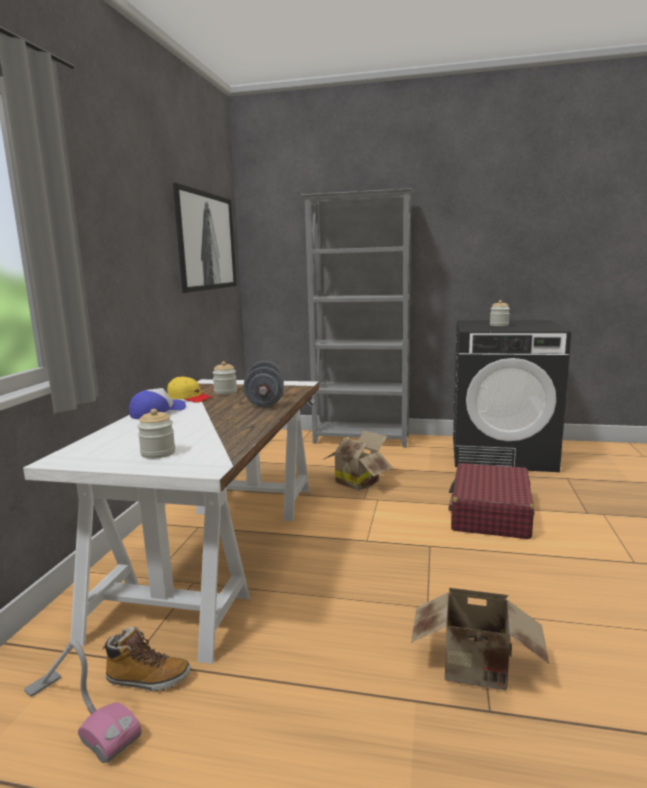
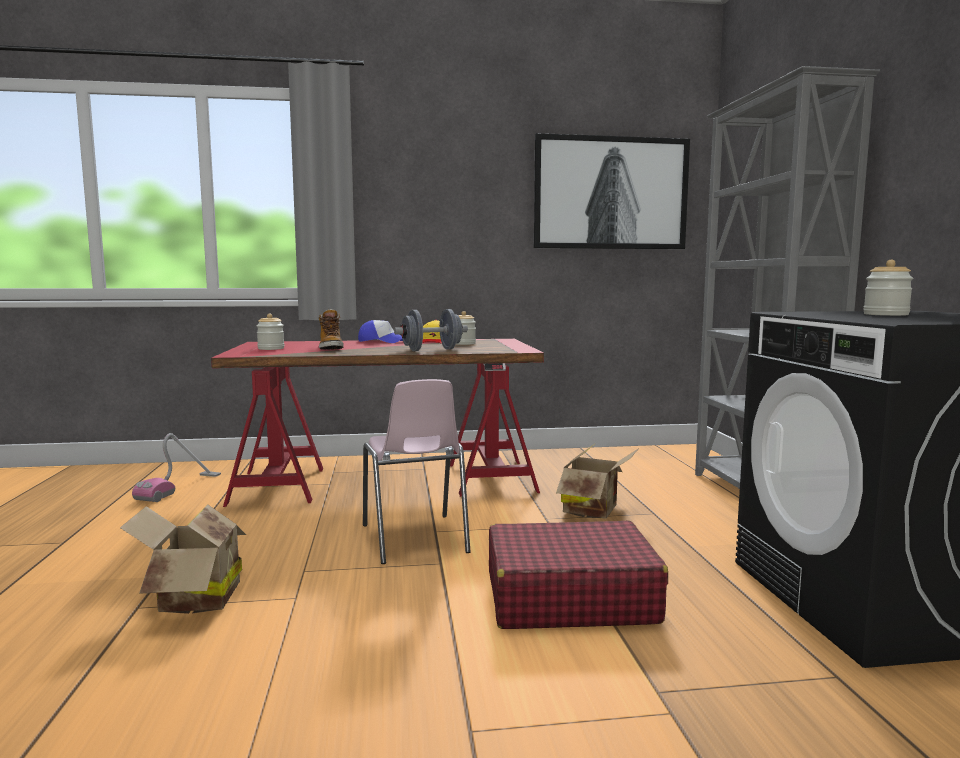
camera: 70 degrees right, 5 degrees down
white desk [23,379,319,664] -> red desk [211,339,544,507]
boot [102,627,190,691] -> boot moved to [319,309,344,350]
none -> pink chair [363,379,470,564]

